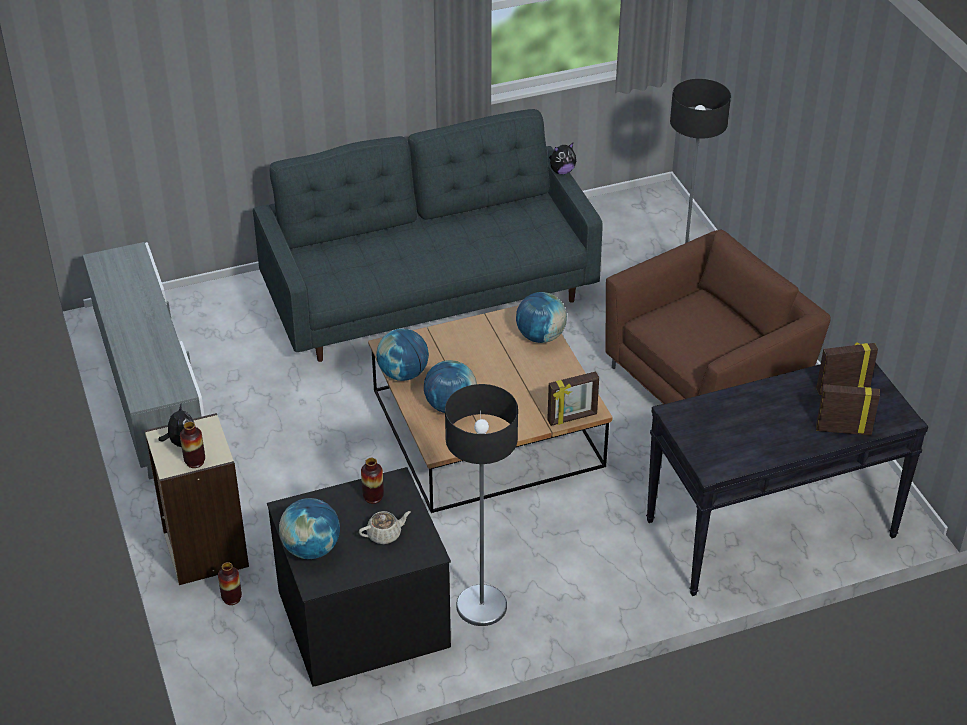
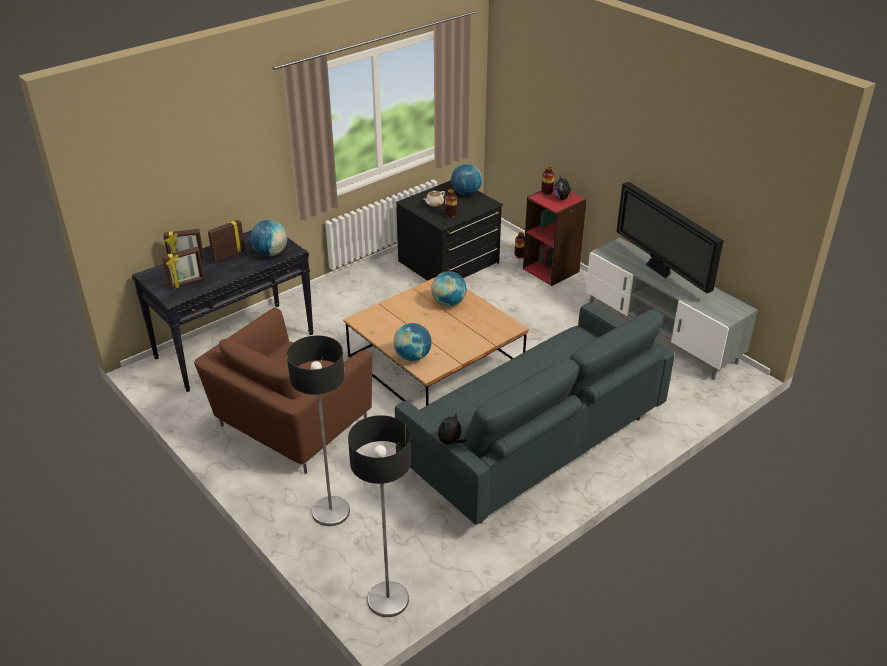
camera: 160 degrees right, 5 degrees down
beige bookcase [144,413,249,585] -> red bookcase [523,185,587,286]
globe [376,329,429,381] -> globe moved to [251,220,287,256]
floor lamp [445,384,518,626] -> floor lamp moved to [348,415,411,617]
picture frame [547,371,599,426] -> picture frame moved to [208,220,245,263]
none -> television [616,182,724,293]

